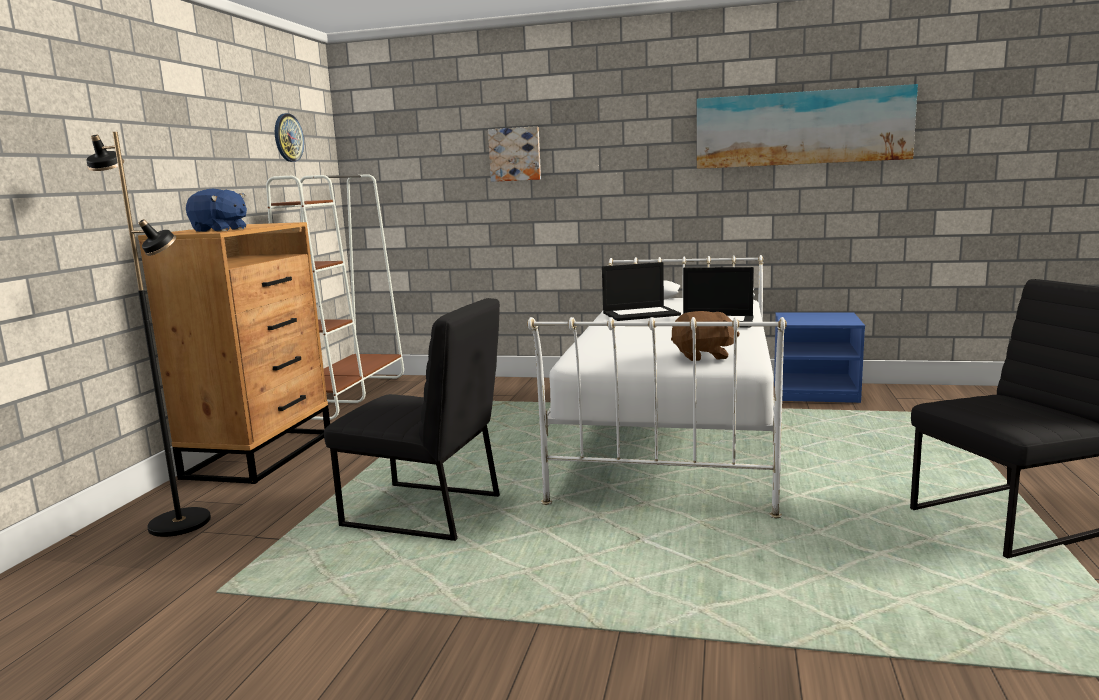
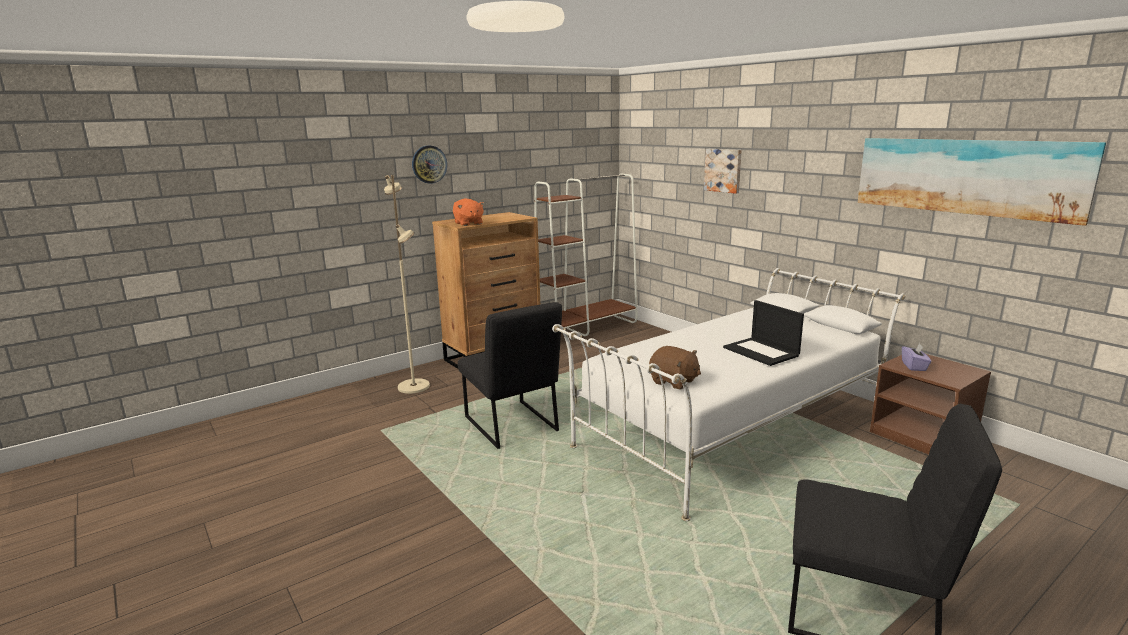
camera: 40 degrees right, 5 degrees up
black floor lamp [86,132,211,537] -> beige floor lamp [384,175,430,394]
blue plush toy [186,189,247,232] -> orange plush toy [453,198,484,226]
wall clock [275,113,304,162] -> wall clock moved to [412,146,447,184]
laptop [602,262,681,321] -> none
blue nightstand [774,312,865,403] -> brown nightstand [870,354,991,454]
none -> purple tissue box [902,343,931,371]

